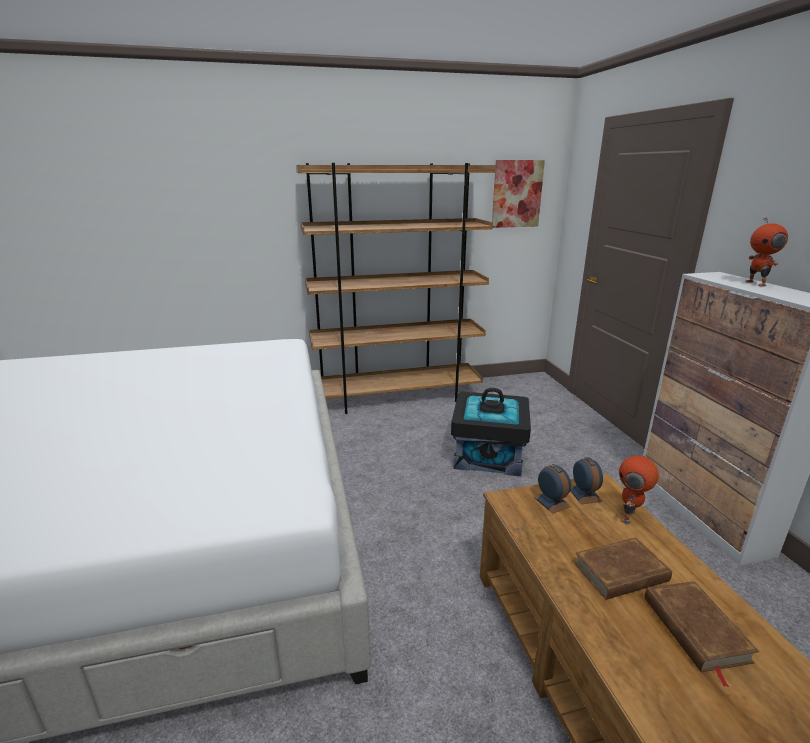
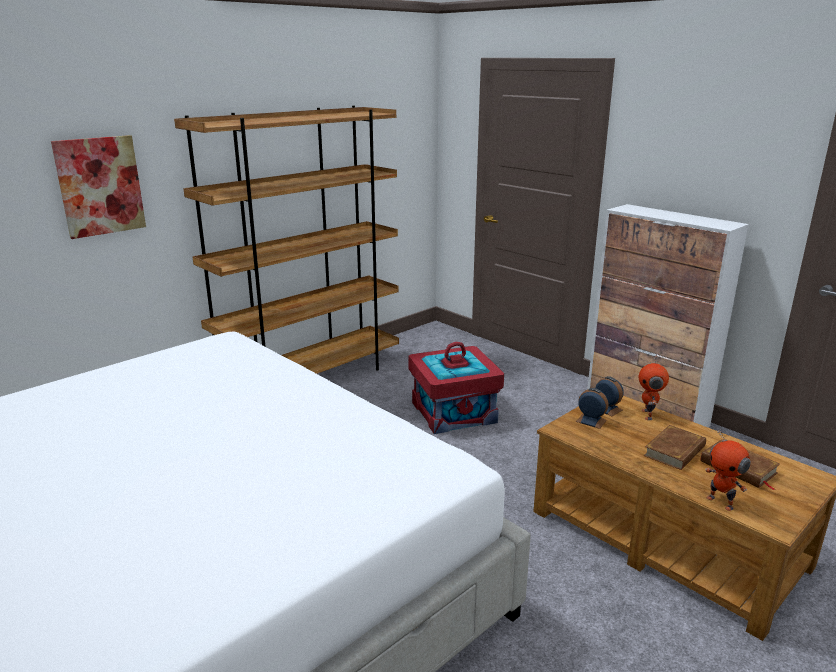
camera: 30 degrees left, 0 degrees up
black storage box [451,388,531,476] -> red storage box [408,342,504,434]
picture [492,160,545,228] -> picture moved to [51,135,146,239]
toy robot [745,217,788,286] -> toy robot moved to [705,429,751,511]

